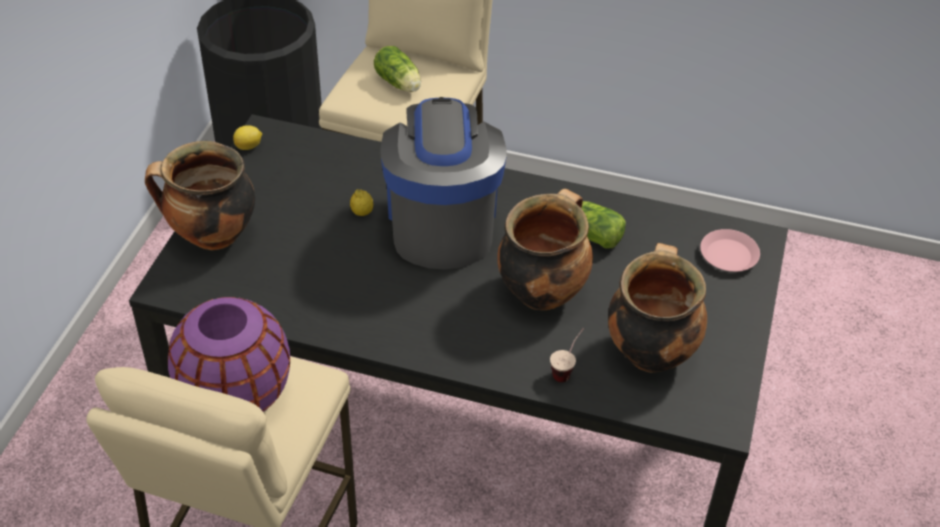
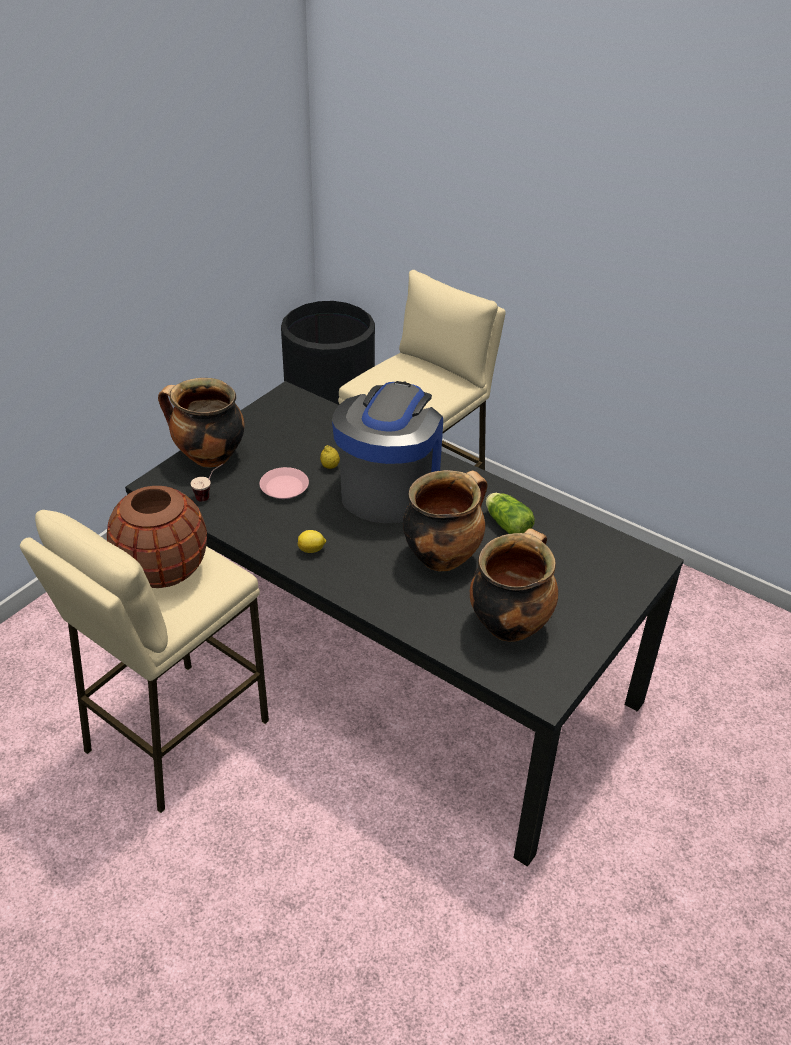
camera: 20 degrees right, 5 degrees down
purple vase [168,297,290,412] -> brown vase [107,486,207,588]
lemon [233,125,262,150] -> lemon moved to [298,530,326,553]
lettuce [374,46,421,92] -> none
cup [550,328,584,382] -> cup moved to [191,464,223,502]
pink plate [700,229,760,272] -> pink plate moved to [259,467,309,499]

